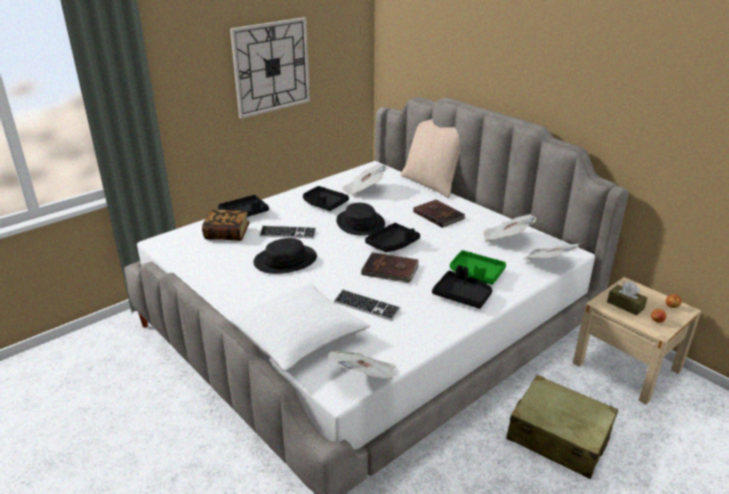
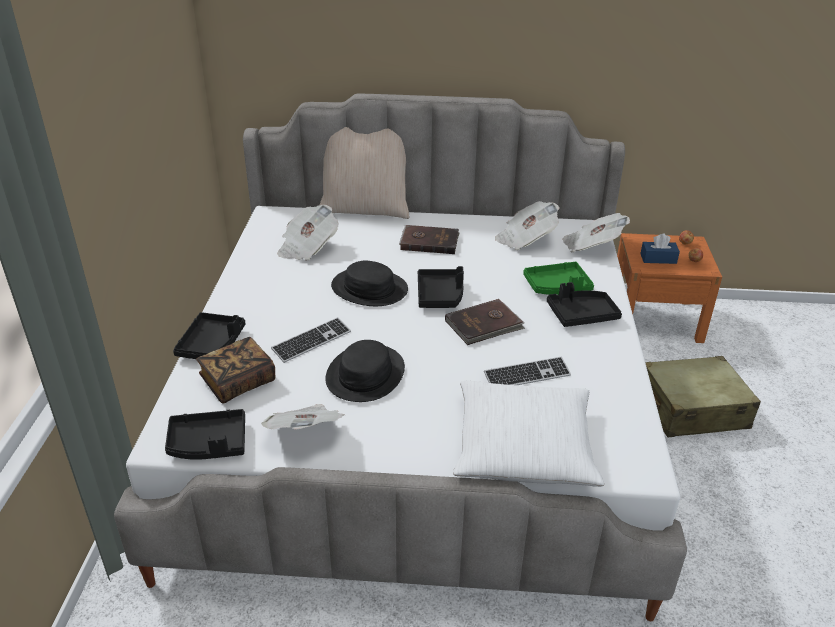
camera: 45 degrees left, 5 degrees up
wall clock [230,17,310,119] -> none
black tray [303,186,349,211] -> black tray moved to [165,409,245,460]
newspaper [328,351,396,379] -> newspaper moved to [261,404,345,430]
beige nightstand [573,277,701,405] -> orange nightstand [617,233,722,343]
brown tissue box [607,282,647,315] -> blue tissue box [640,233,680,264]

